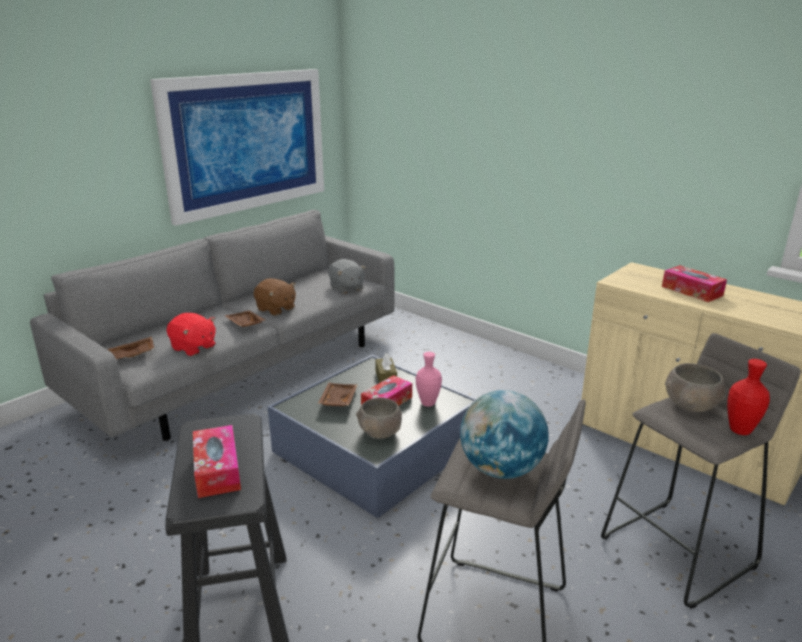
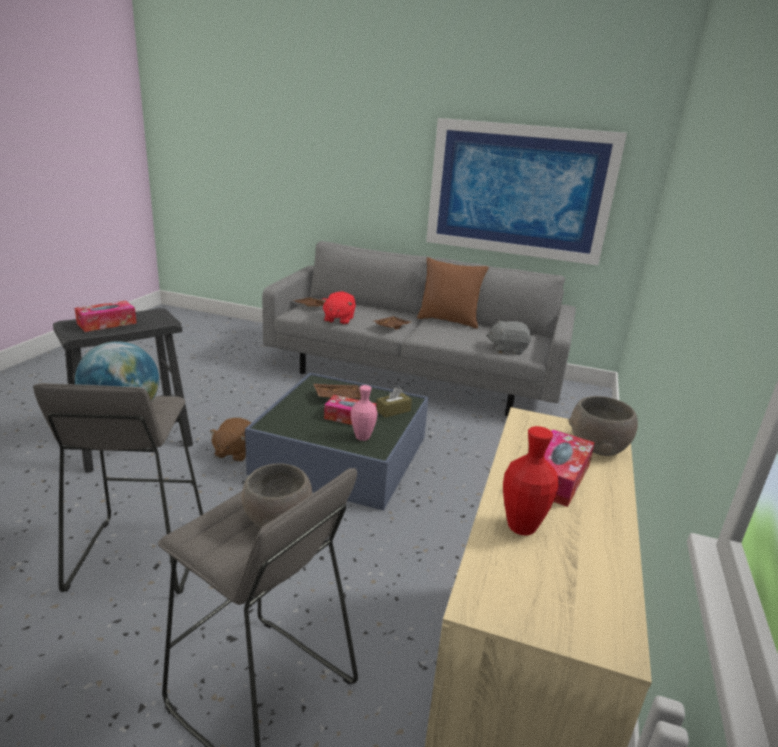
camera: 65 degrees right, 0 degrees up
brown plush toy [253,278,296,316] -> brown plush toy moved to [209,418,251,462]
grey plush toy [328,259,366,294] -> grey plush toy turned 60 degrees clockwise [486,320,531,355]
grey bowl [356,398,402,439] -> grey bowl moved to [569,396,638,456]
red vase [727,359,770,435] -> red vase moved to [503,426,559,536]
none -> brown pillow [417,257,489,329]

